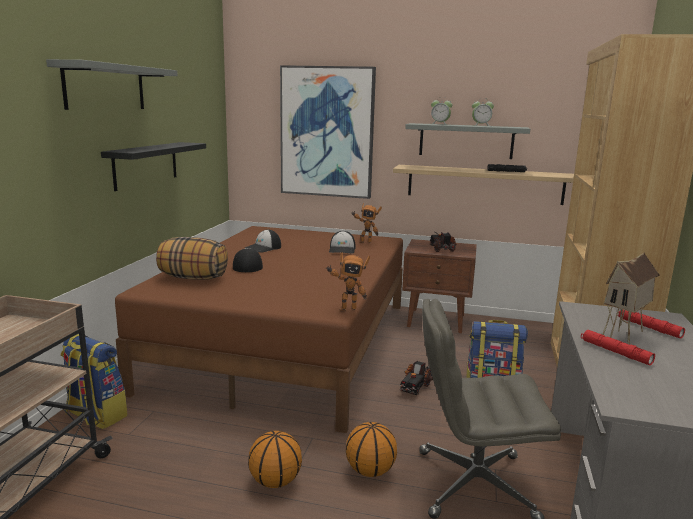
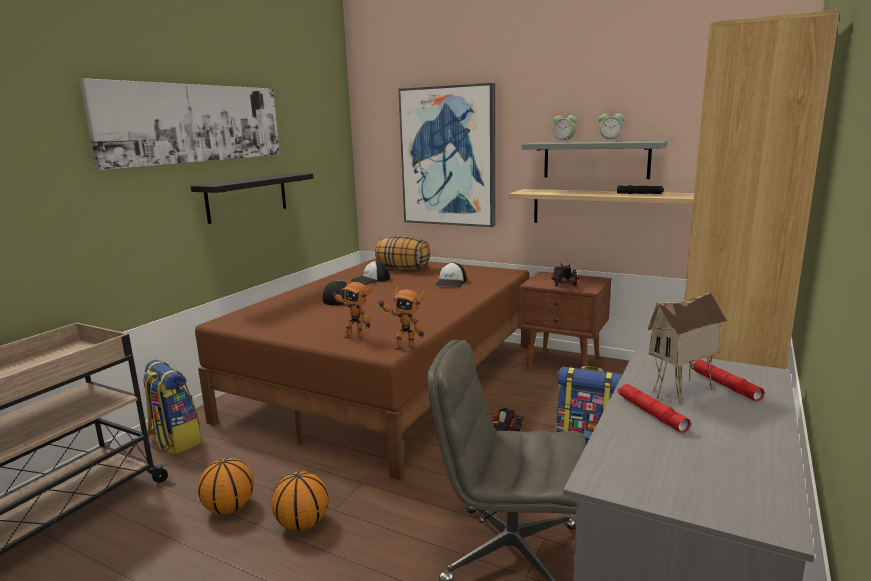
camera: 15 degrees right, 0 degrees up
grey shelf [46,59,178,110] -> picture [79,78,280,170]
pillow [156,237,228,280] -> pillow moved to [375,236,430,270]
basketball [346,422,397,477] -> basketball moved to [198,458,254,514]
toy robot [352,203,382,243] -> toy robot moved to [330,278,375,339]

